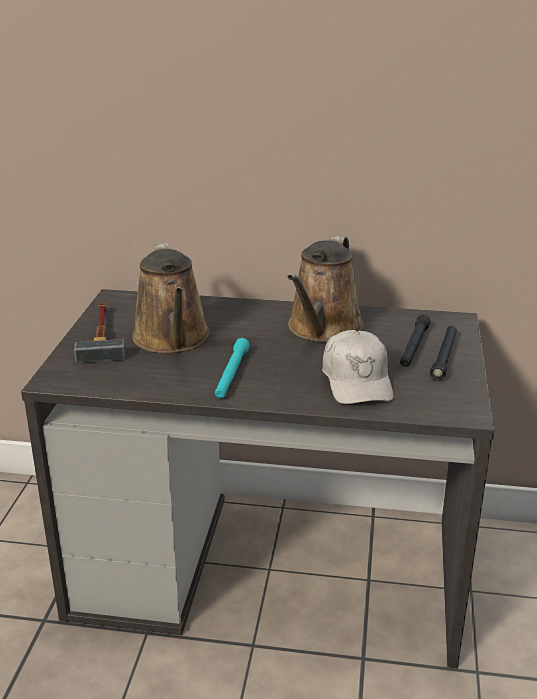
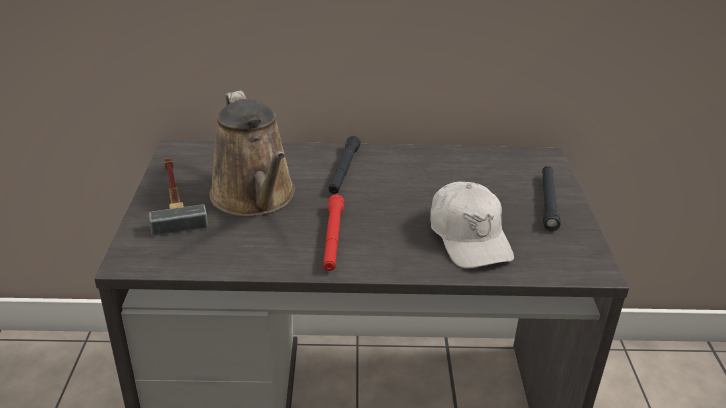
camera: 10 degrees left, 5 degrees up
turquoise flashlight [215,338,250,398] -> red flashlight [323,195,344,271]
brown watering can [288,236,364,342] -> none
black flashlight [400,314,431,367] -> black flashlight moved to [328,136,361,194]

